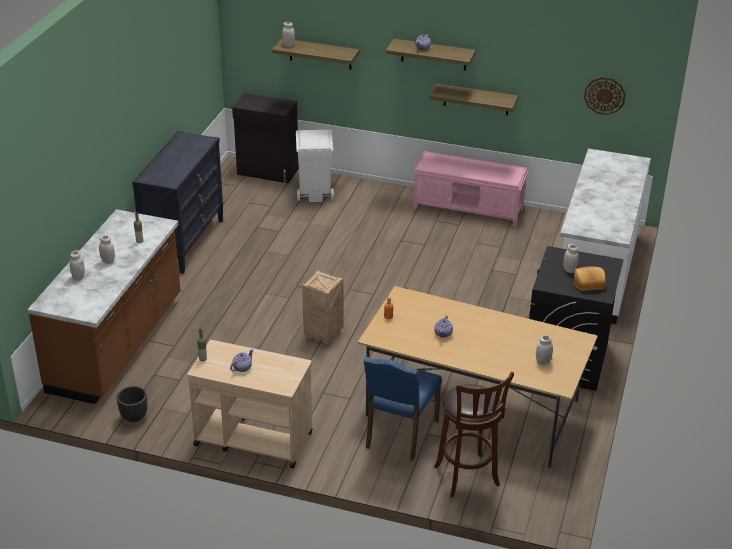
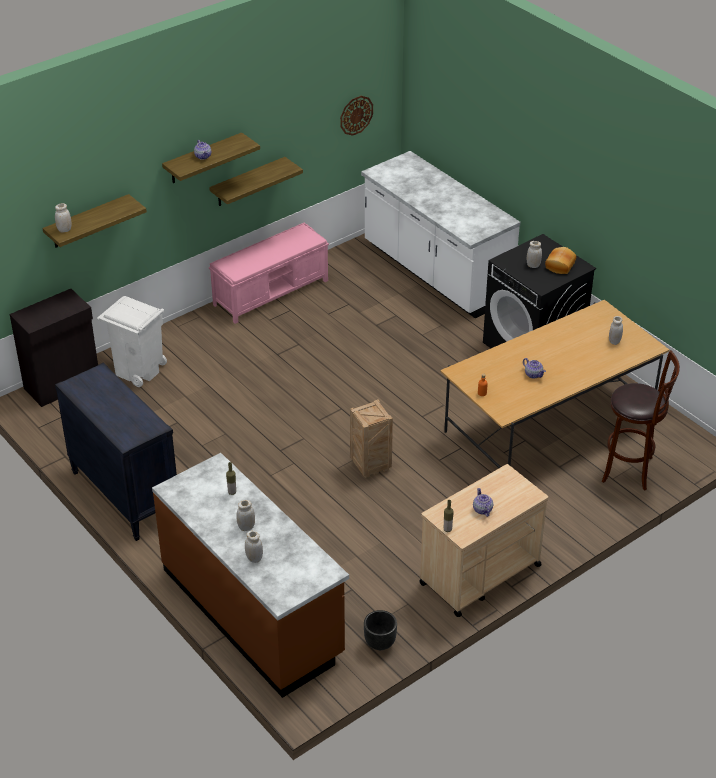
camera: 55 degrees left, 5 degrees up
blue chair [364,357,442,461] -> none

